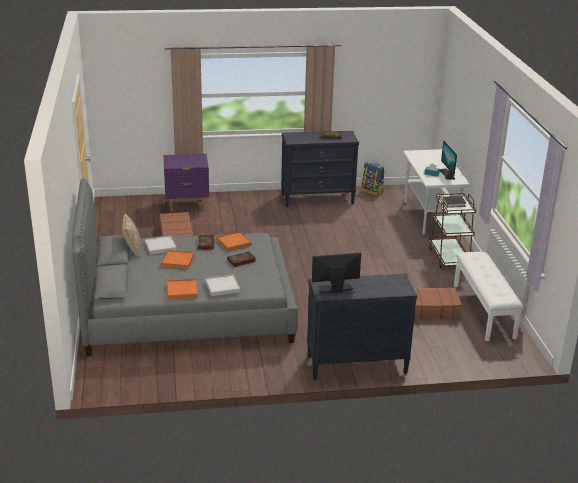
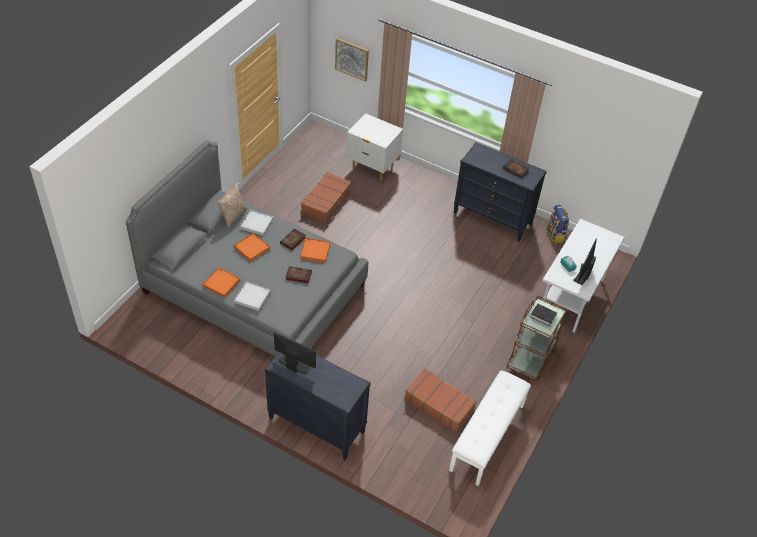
camera: 35 degrees right, 20 degrees up
purple nightstand [163,154,209,211] -> white nightstand [346,113,403,180]
none -> picture [335,38,369,82]

